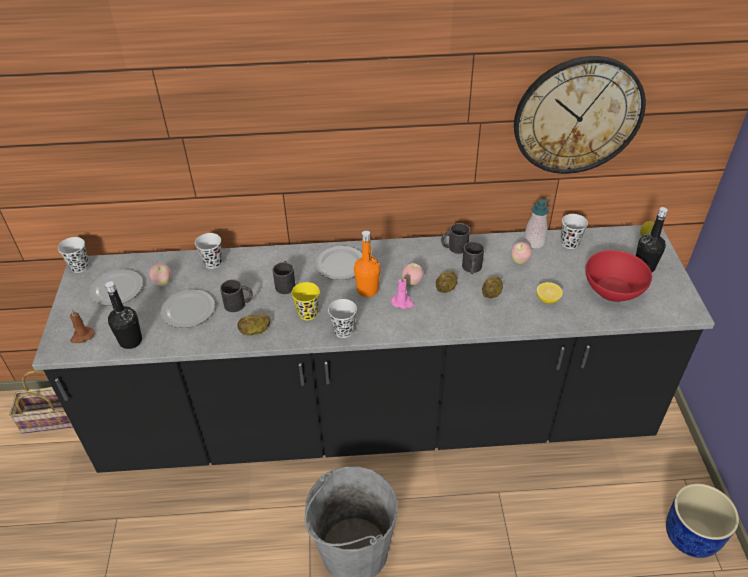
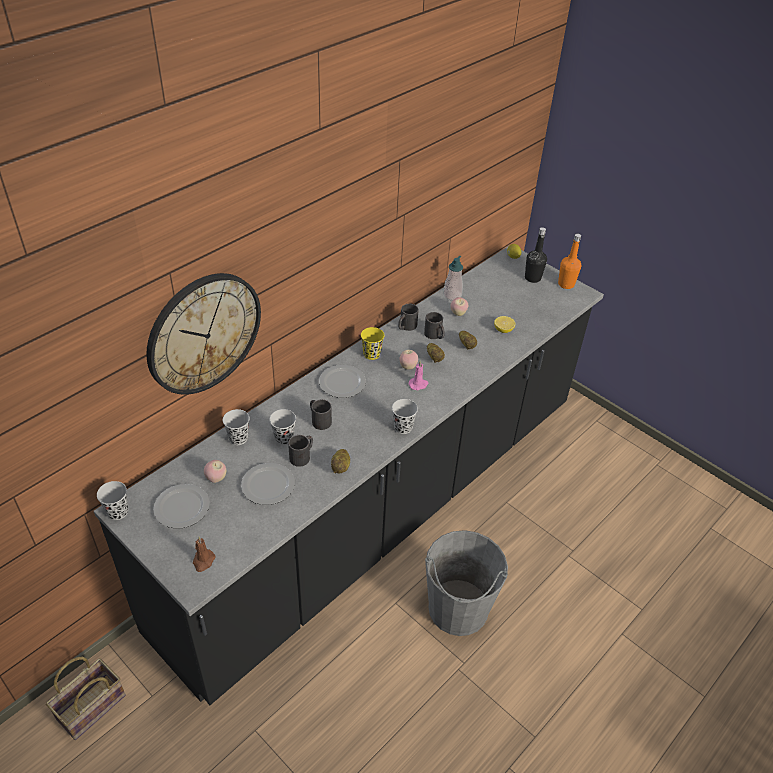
camera: 45 degrees left, 0 degrees up
black bottle [105,281,142,349] -> none
yellow cup [291,282,320,320] -> yellow cup moved to [361,327,384,360]
orange bottle [354,230,380,297] -> orange bottle moved to [558,234,581,289]
wall clock [514,56,646,174] -> wall clock moved to [146,273,261,395]
black cup [561,214,588,249] -> black cup moved to [269,409,296,445]
red bowl [585,250,652,302] -> none
blue planter [666,484,739,558] -> none

